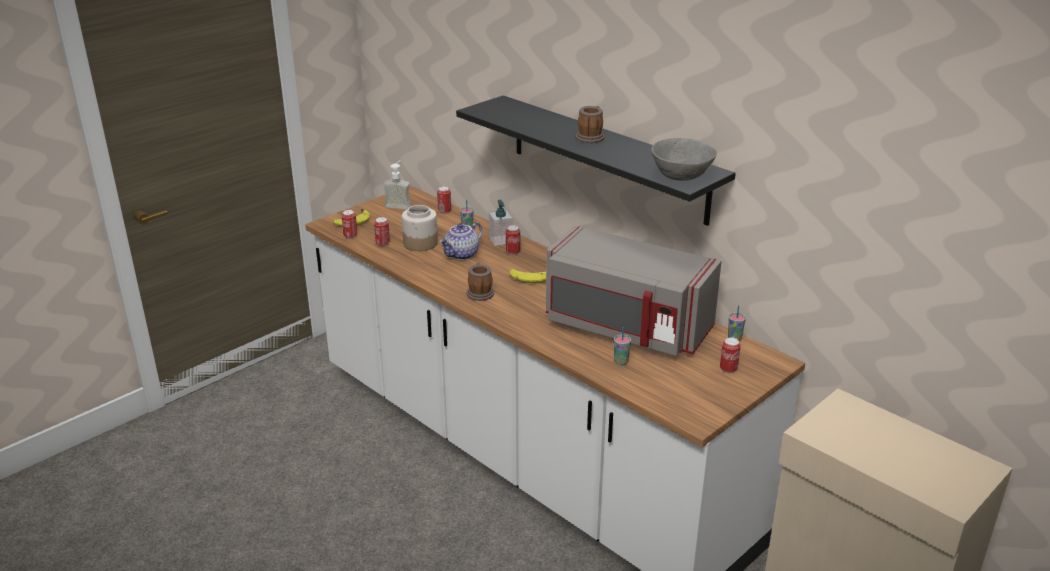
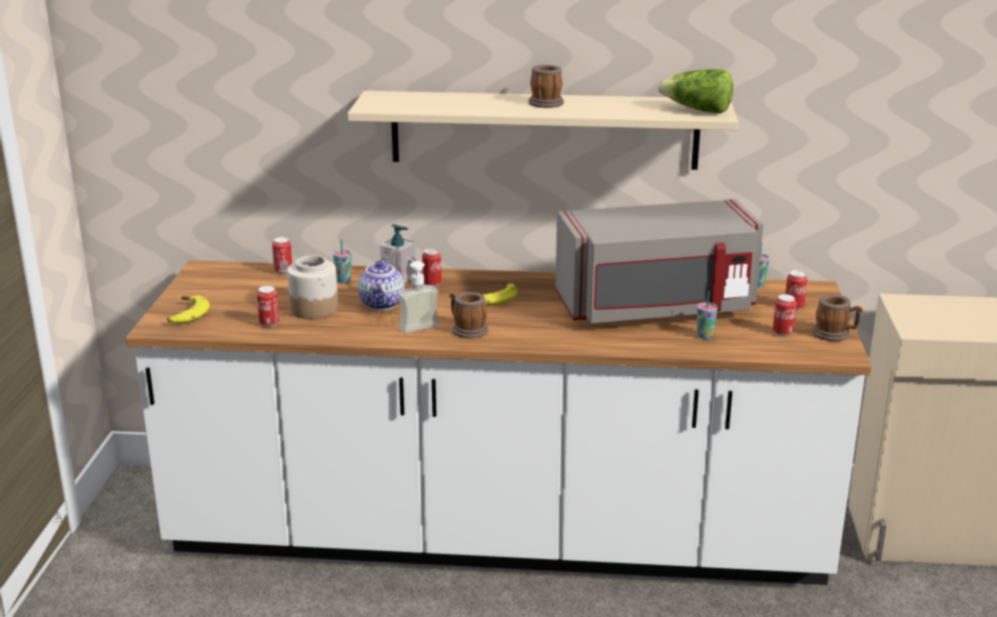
camera: 40 degrees left, 5 degrees down
can [341,210,358,239] -> can moved to [773,294,797,336]
soap dispenser [383,160,411,209] -> soap dispenser moved to [398,257,439,333]
black shelf [456,95,736,226] -> beige shelf [348,91,738,170]
grey bowl [651,138,717,181] -> lettuce [658,69,733,114]
none -> mug [812,295,863,341]

